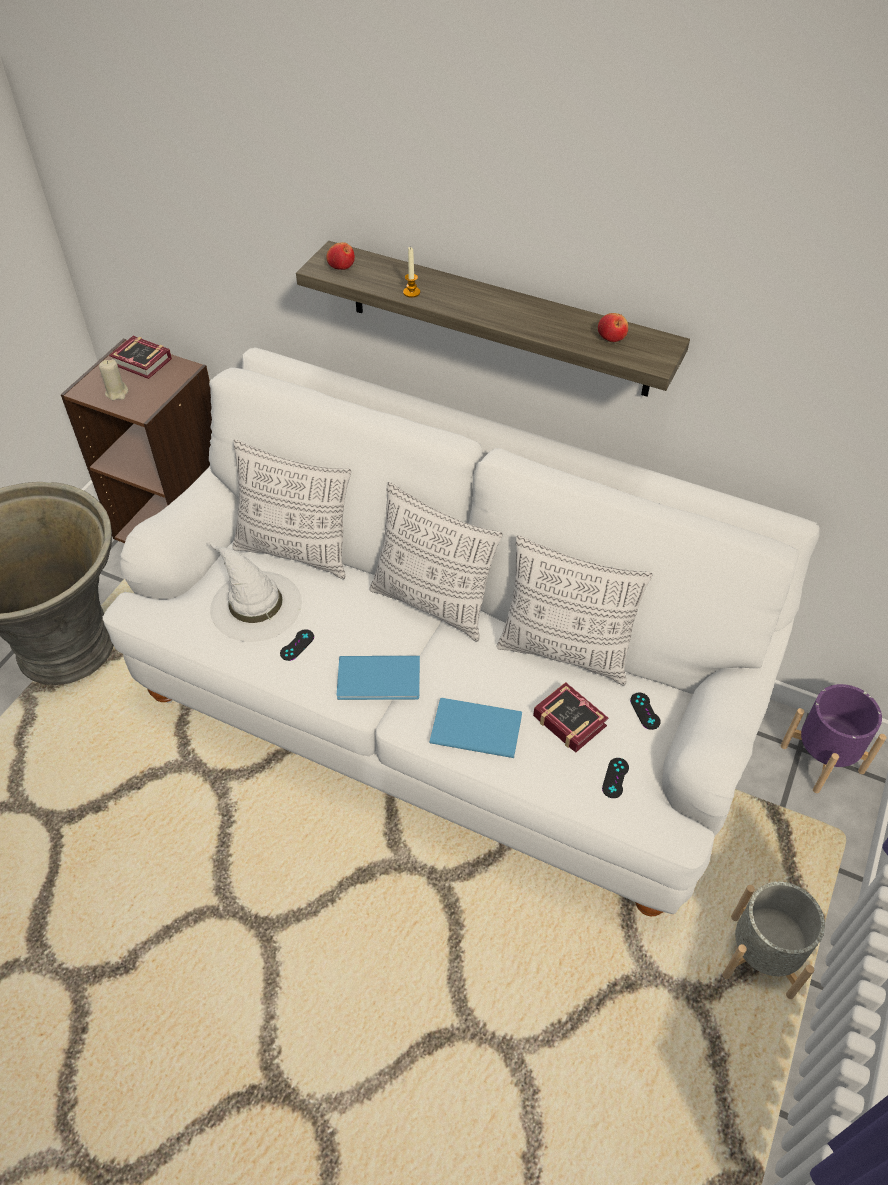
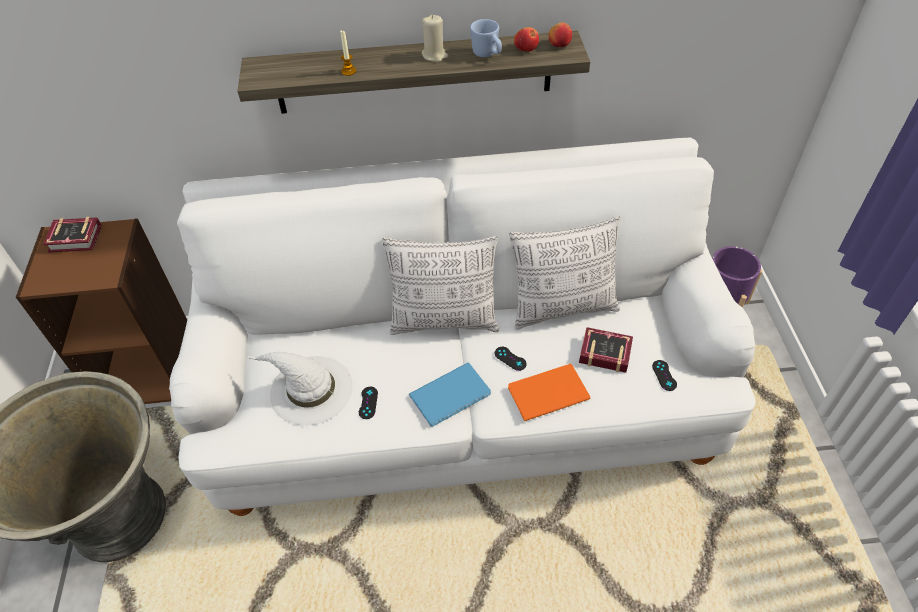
camera: 30 degrees left, 0 degrees up
beige candle [99,359,128,400] -> beige candle moved to [422,15,448,62]
pillow [233,439,351,579] -> none
apple [326,242,355,270] -> apple moved to [548,22,572,47]
blue book [430,698,522,758] -> orange book [508,364,591,421]
black game controller [630,692,661,730] -> black game controller moved to [495,347,527,371]
grey planter [722,882,825,999] -> none
none -> blue mug [470,19,502,57]

